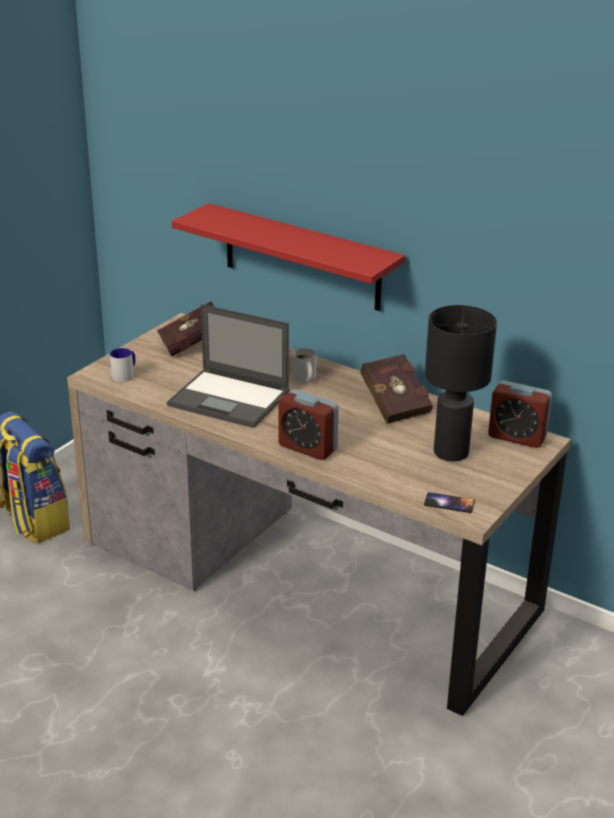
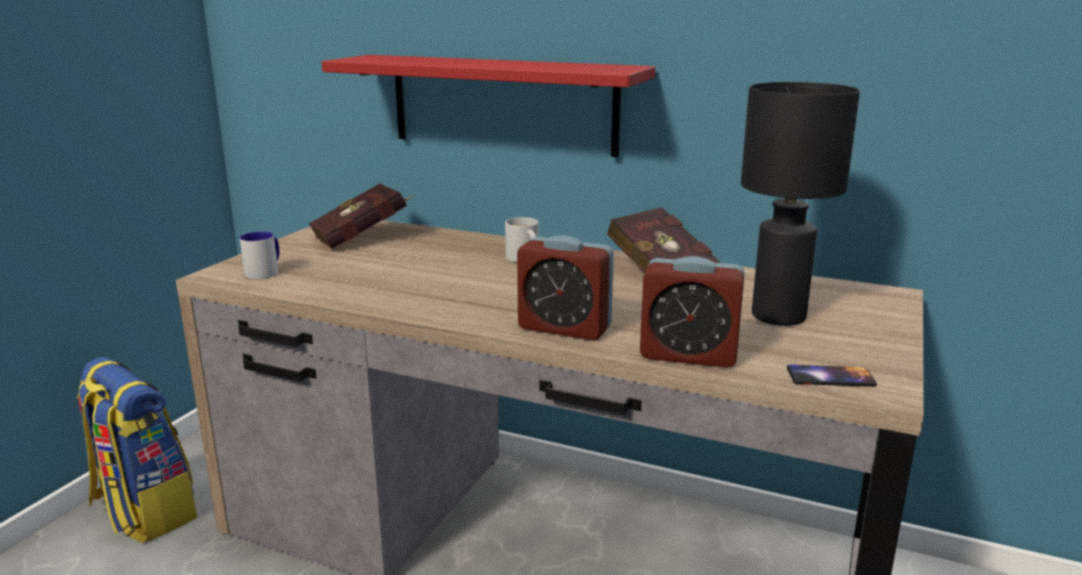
camera: 10 degrees left, 10 degrees down
laptop [167,304,289,428] -> none
alarm clock [488,380,552,448] -> alarm clock moved to [640,256,745,368]

